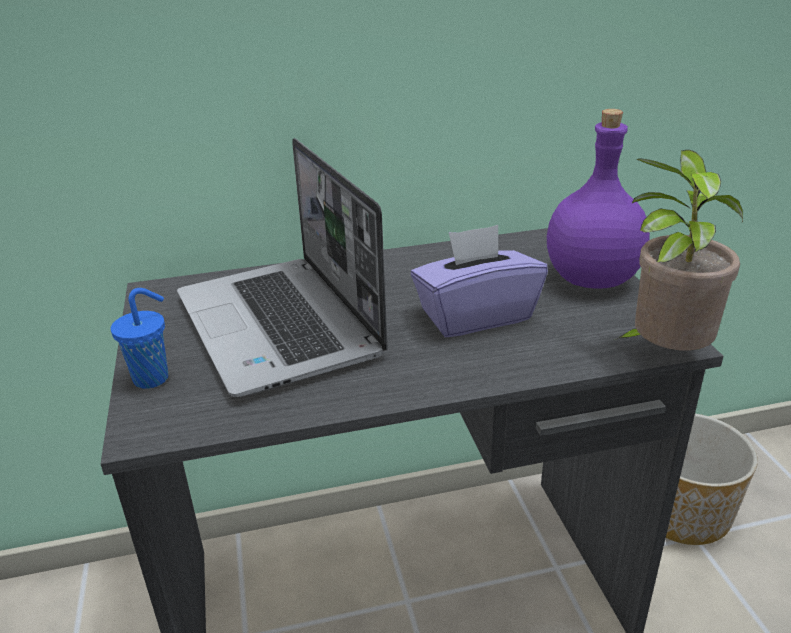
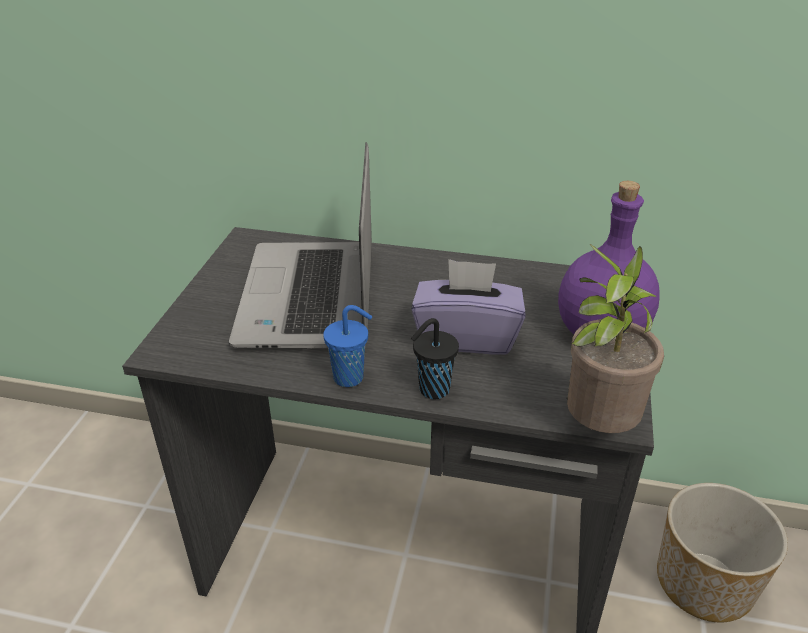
camera: 25 degrees right, 5 degrees up
blue cup [111,288,168,389] -> blue cup moved to [323,305,372,387]
none -> black cup [411,318,459,399]

